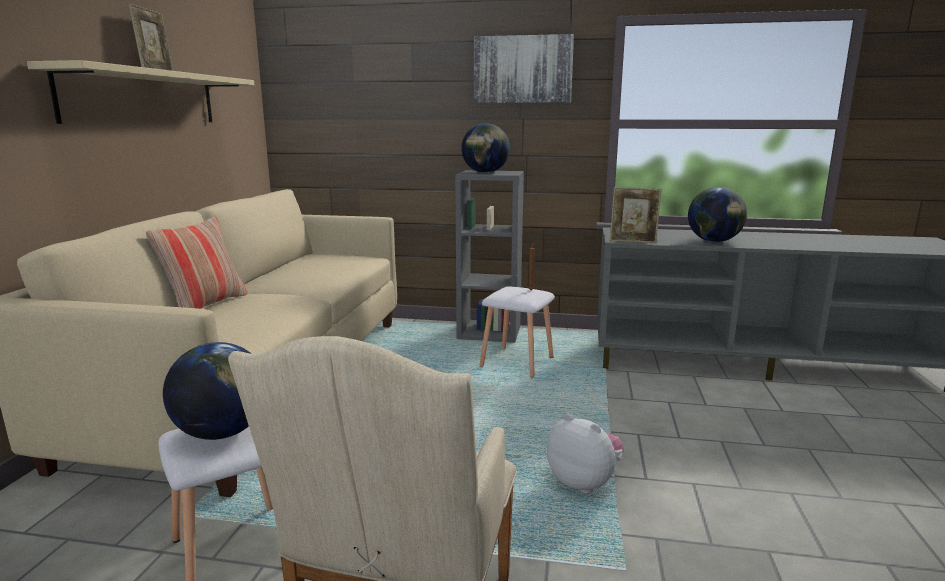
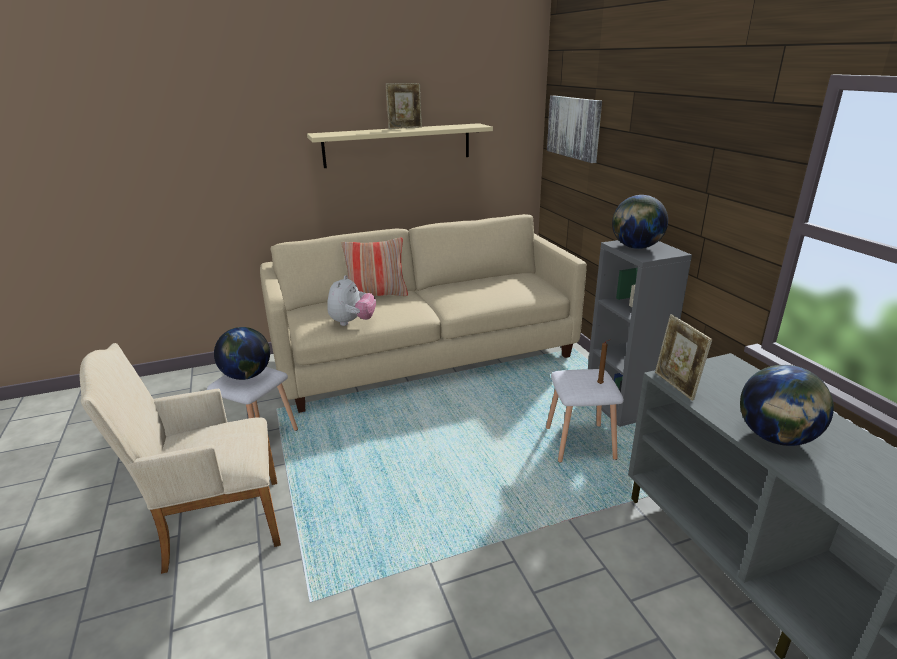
camera: 60 degrees right, 10 degrees up
picture [474,34,574,103] -> picture moved to [547,96,602,163]
plush toy [547,414,624,494] -> plush toy moved to [327,275,376,326]

